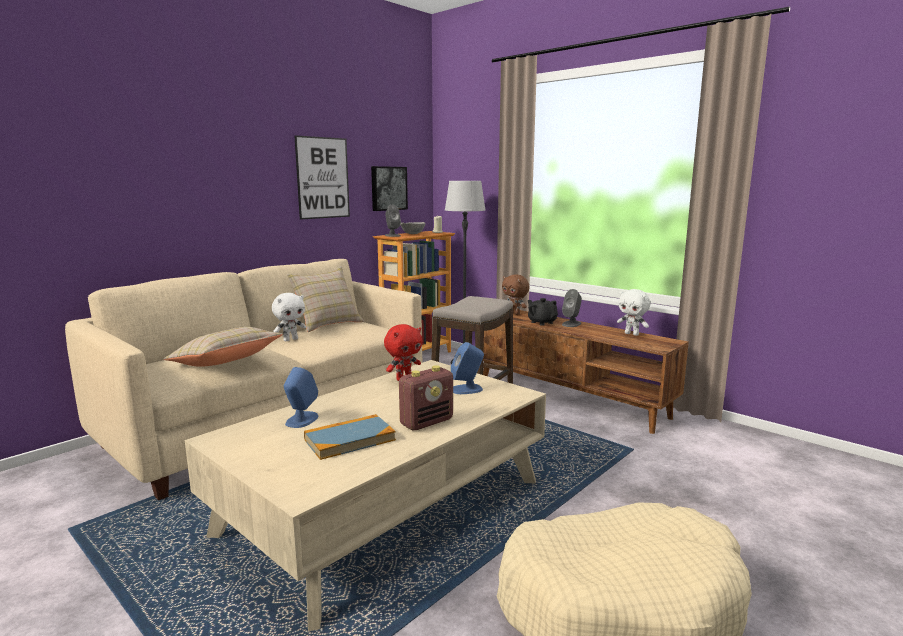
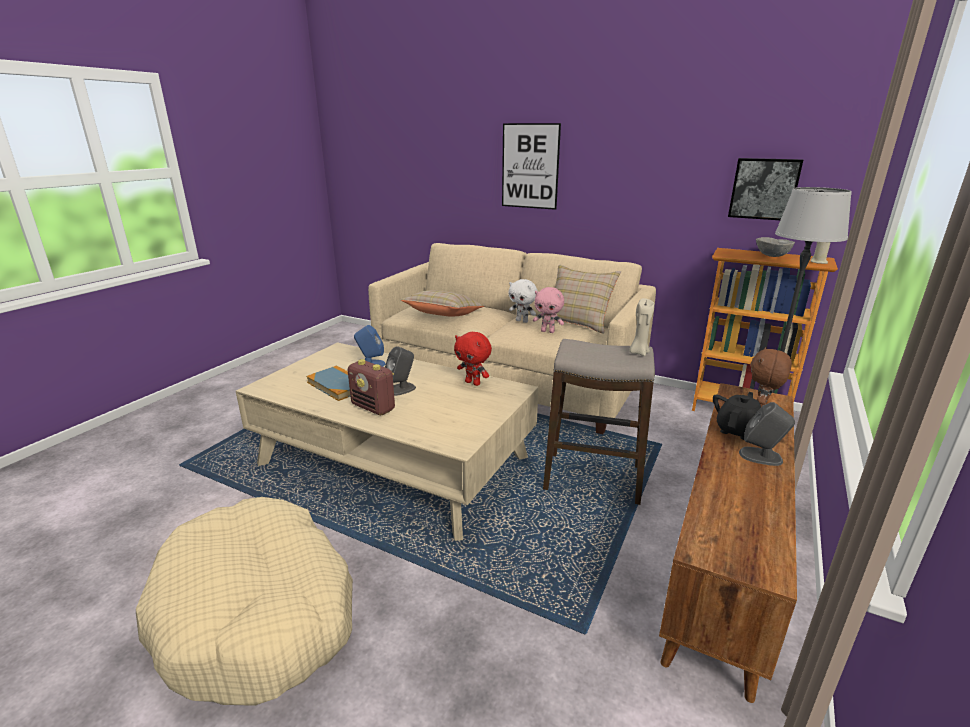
camera: 75 degrees right, 10 degrees up
picture [294,135,350,220] -> picture moved to [502,123,561,210]
grey speaker [385,205,401,237] -> grey speaker moved to [385,346,416,396]
blue speaker [451,342,484,394] -> none
white plush toy [617,289,650,336] -> none
none -> pink plush toy [533,287,564,333]
none -> beige candle [629,298,655,356]

